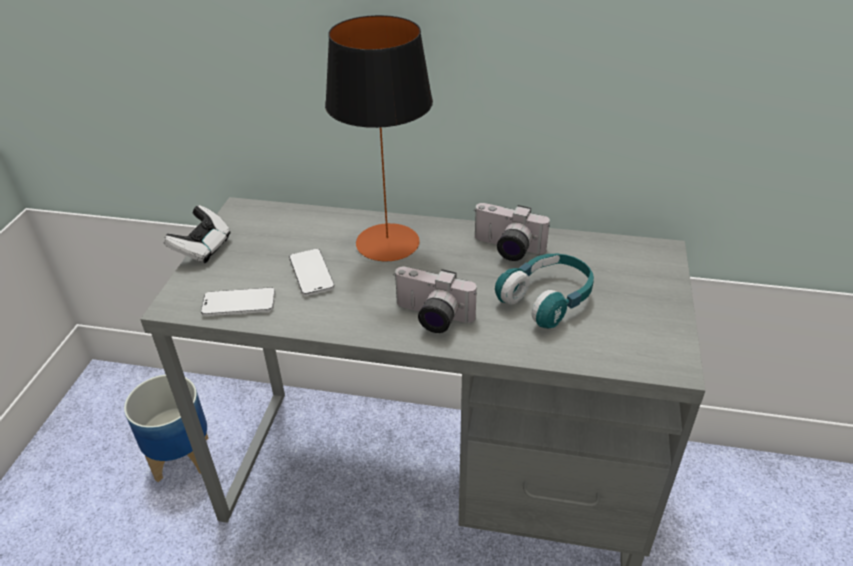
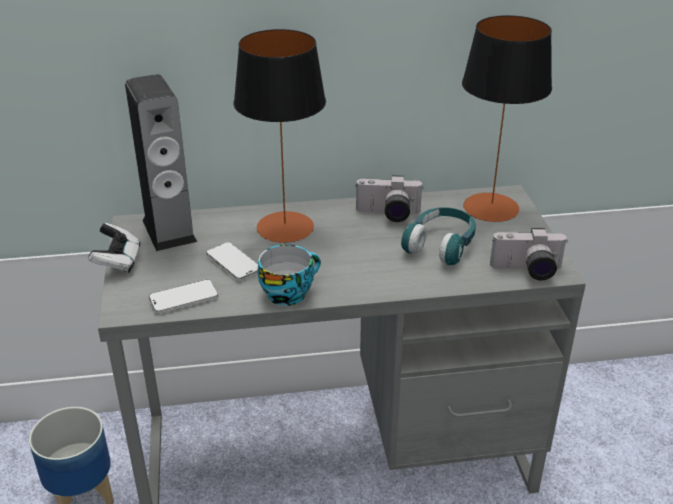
camera: 20 degrees left, 5 degrees down
camera [393,267,477,333] -> camera moved to [490,228,567,280]
none -> speaker [125,74,197,251]
none -> cup [258,244,321,306]
none -> table lamp [462,15,552,222]

